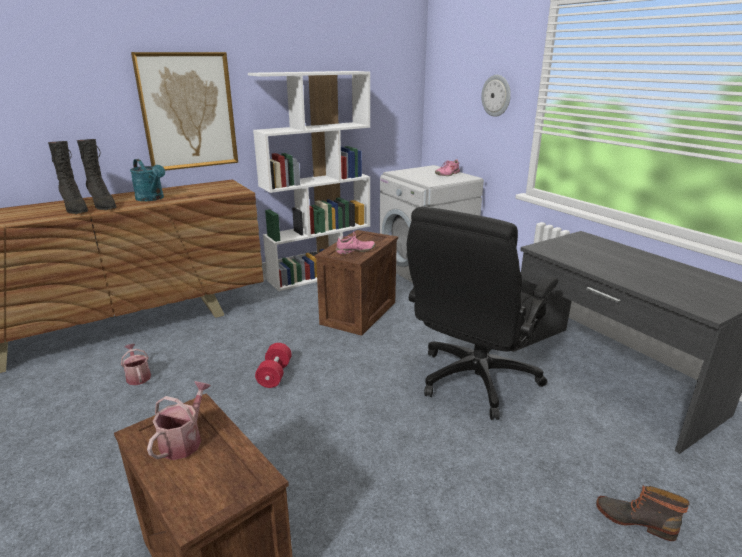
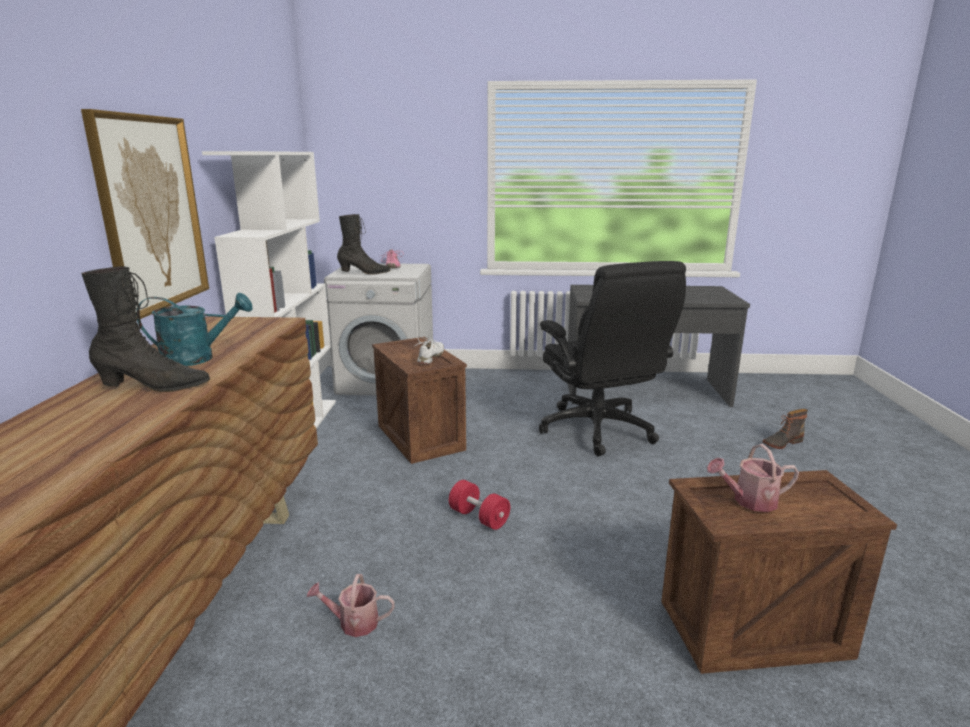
camera: 55 degrees left, 5 degrees down
black boot [48,141,88,214] -> black boot moved to [337,214,390,274]
watering can [147,381,211,460] -> watering can turned 60 degrees counterclockwise [707,444,799,512]
pink shoe [336,232,376,255] -> white shoe [415,336,444,364]
wall clock [481,75,511,117] -> none

